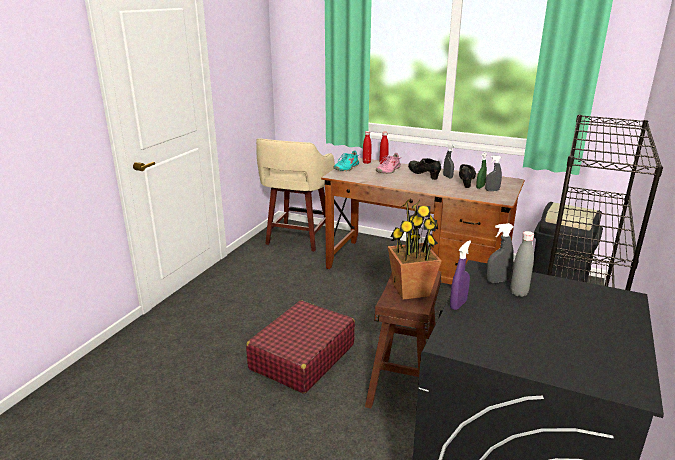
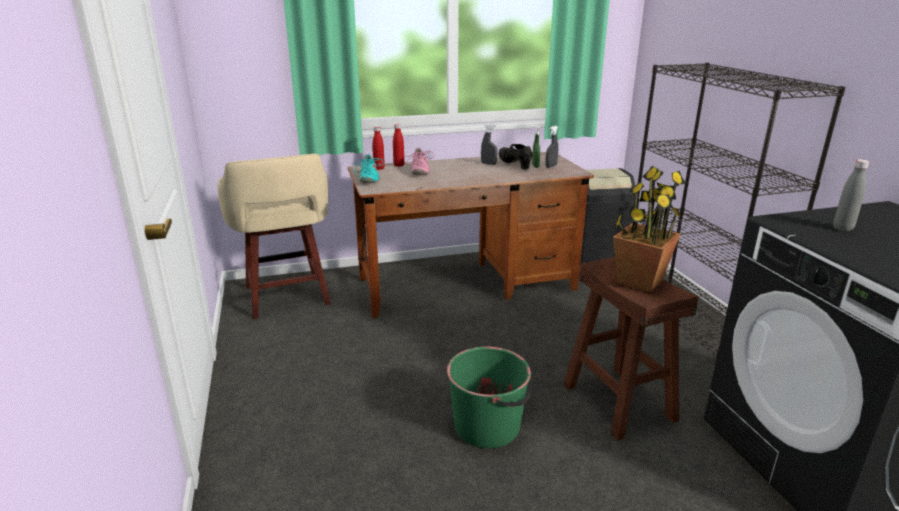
camera: 40 degrees left, 0 degrees up
red suitcase [246,300,355,393] -> green bucket [447,346,532,448]
black shoe [408,158,441,180] -> none
purple spray bottle [450,240,471,310] -> none
grey spray bottle [486,223,514,283] -> none

